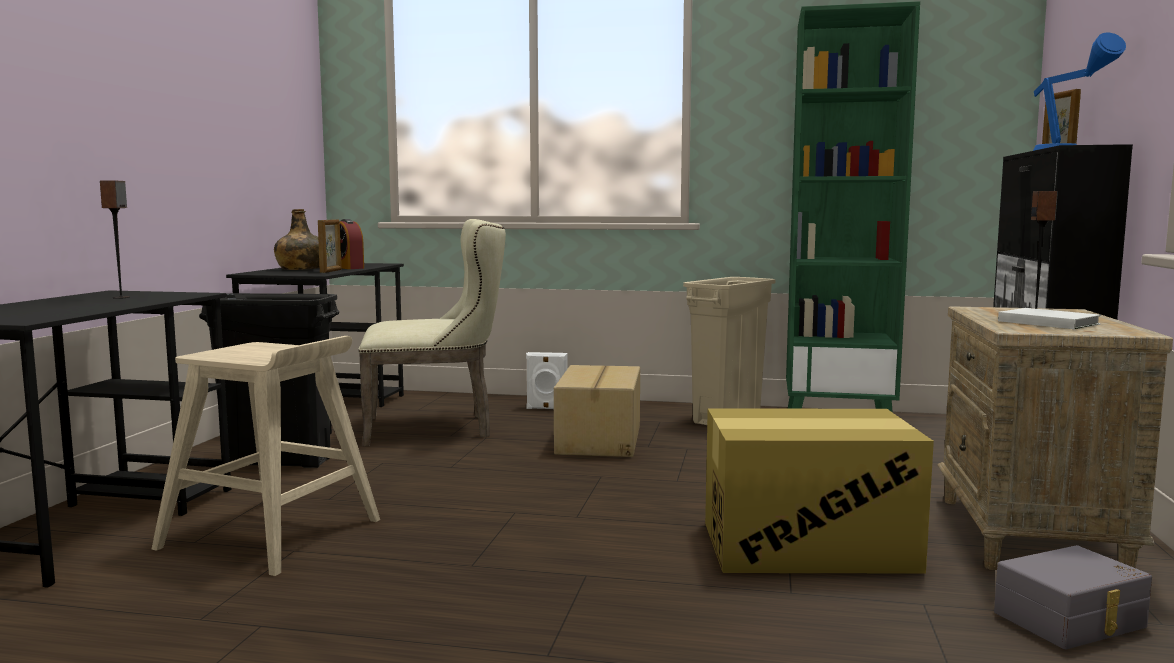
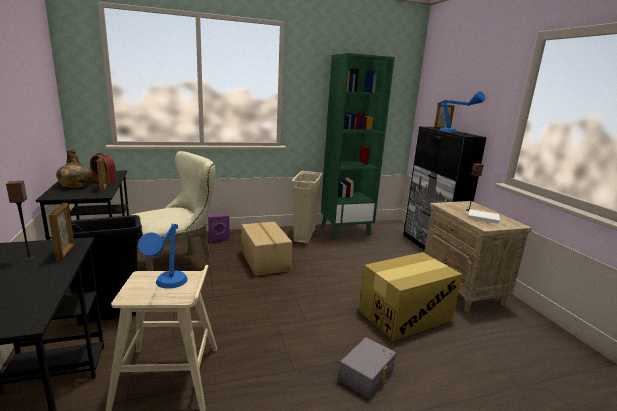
camera: 30 degrees left, 10 degrees up
white speaker [526,352,568,409] -> purple speaker [208,213,230,243]
grey storage box [994,545,1152,649] -> grey storage box moved to [338,337,396,399]
none -> picture frame [49,203,75,261]
none -> blue table lamp [138,224,188,289]

